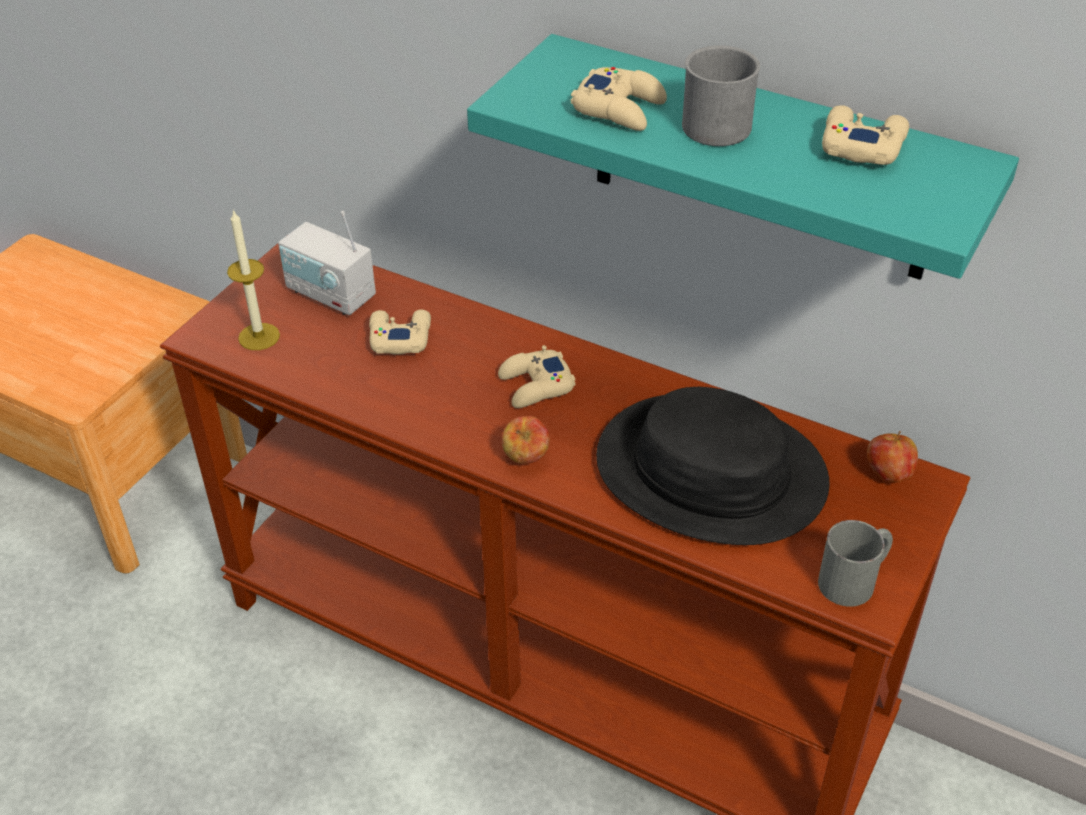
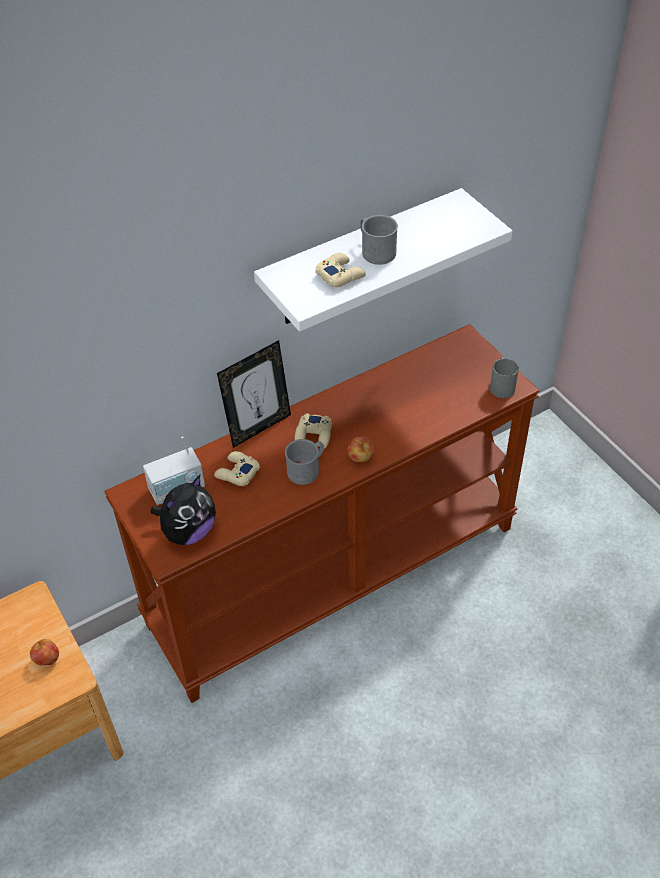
camera: 60 degrees left, 5 degrees up
candle [227,209,280,350] -> plush toy [150,475,216,545]
turquoise shelf [467,34,1019,280] -> white shelf [254,188,512,332]
black hat [596,387,829,545] -> none
beige game controller [822,105,909,165] -> none
apple [867,431,918,482] -> apple moved to [30,639,59,666]
none -> picture frame [217,340,291,448]
none -> grey mug [285,439,324,485]

